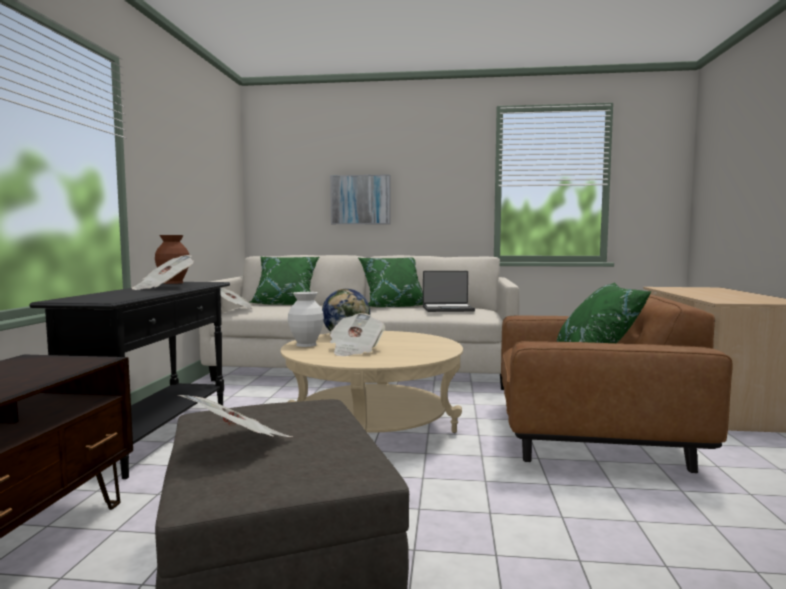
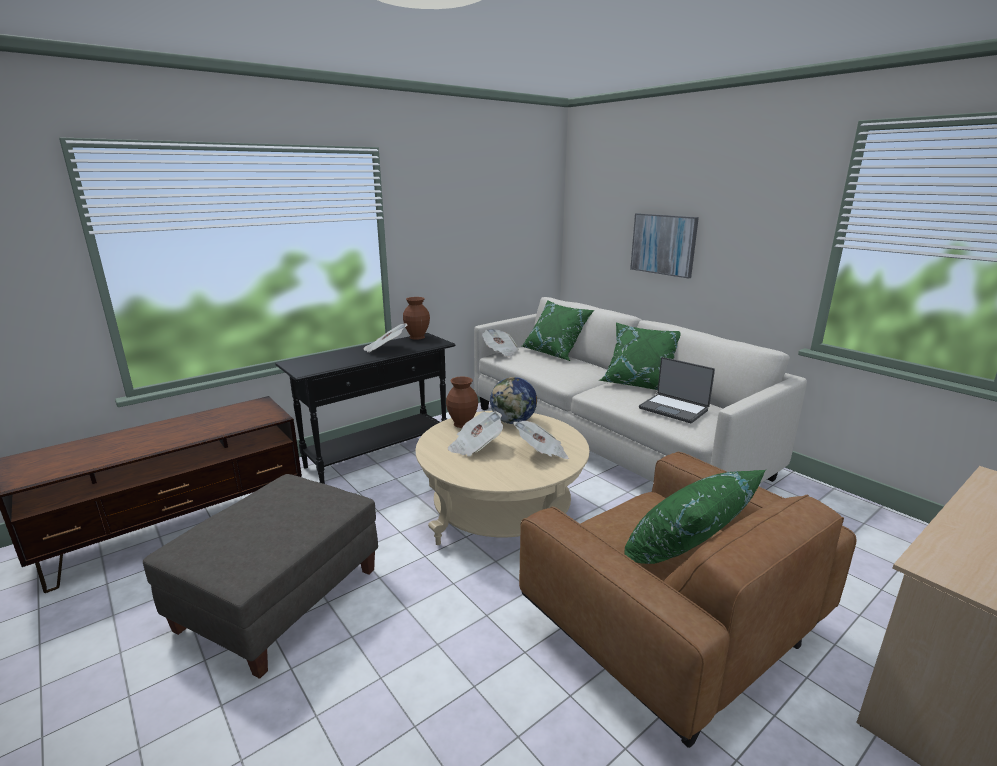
camera: 45 degrees right, 15 degrees up
newspaper [178,395,293,437] -> newspaper moved to [514,421,569,459]
white vase [288,292,324,347] -> brown vase [446,376,478,428]

